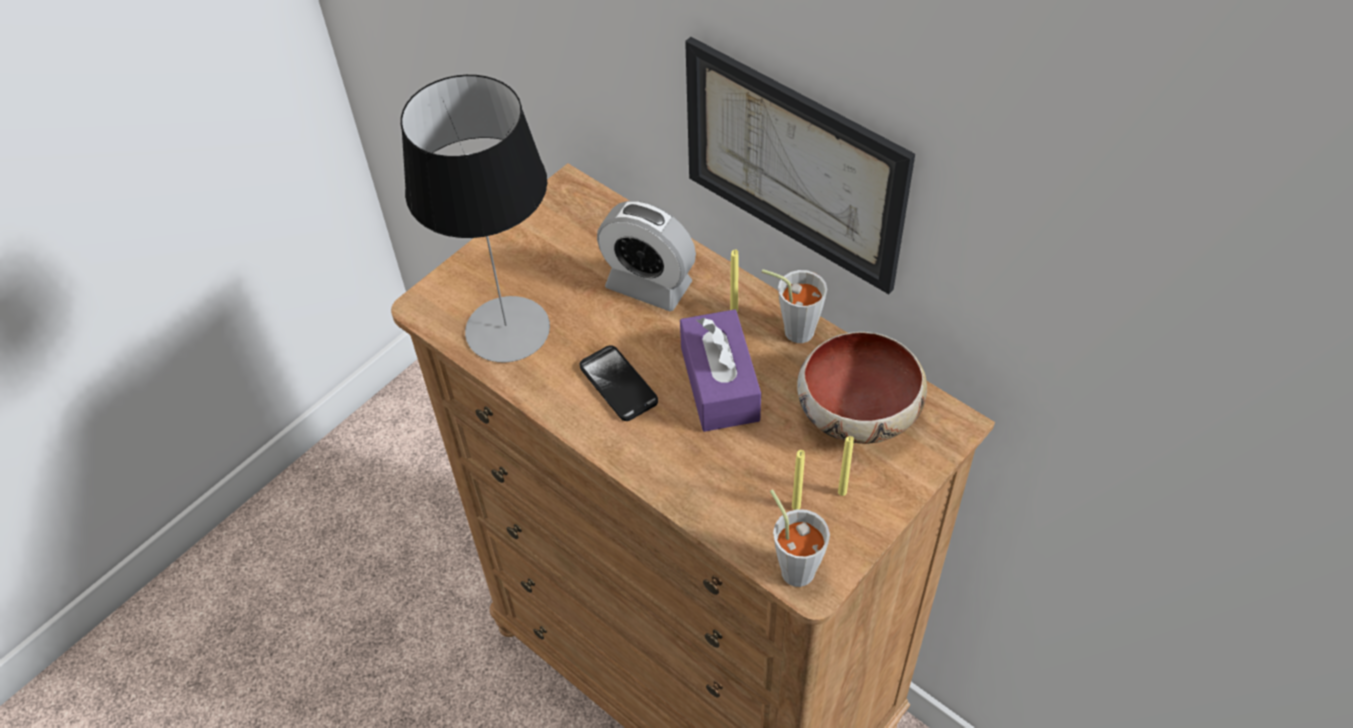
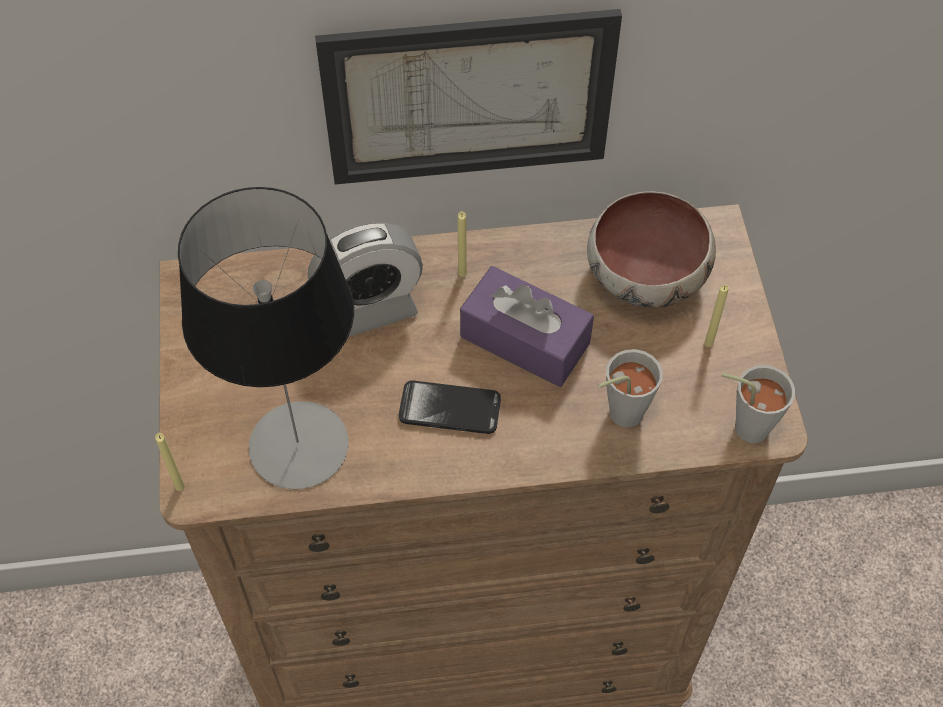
camera: 50 degrees left, 5 degrees up
grey cup [762,269,827,343] -> grey cup moved to [599,349,663,427]
yellow candle [792,450,805,510] -> yellow candle moved to [155,433,185,491]

